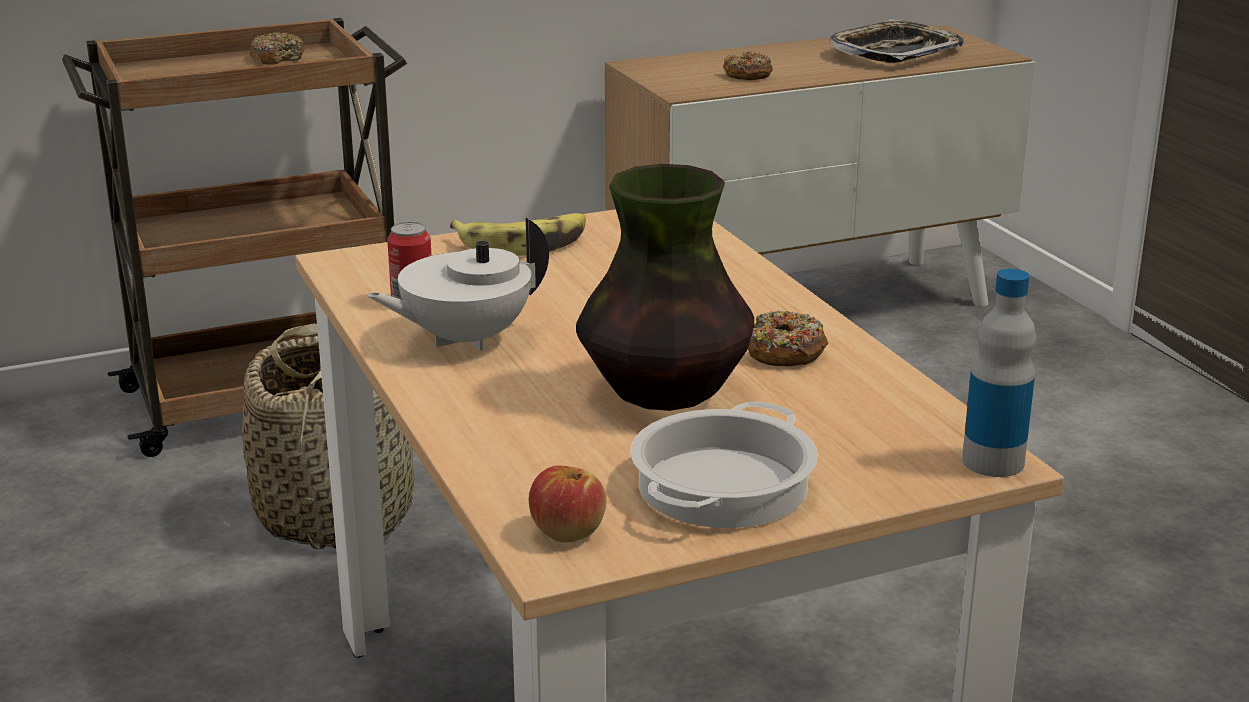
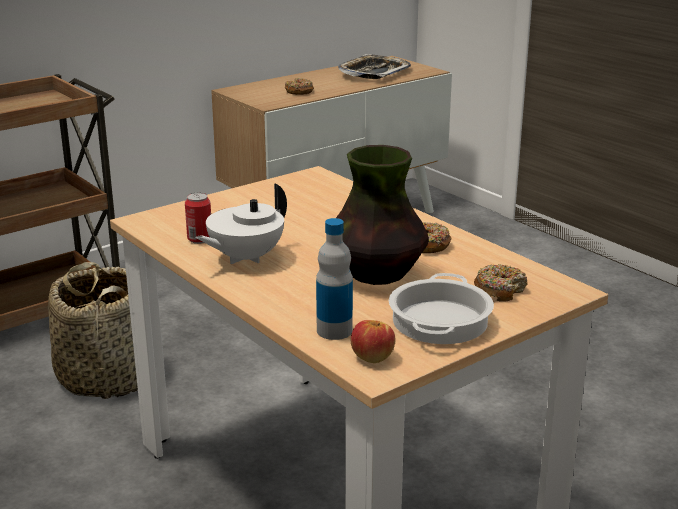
camera: 15 degrees left, 0 degrees up
donut [250,32,305,65] -> donut moved to [474,264,528,302]
banana [450,213,586,256] -> none
bottle [962,269,1036,477] -> bottle moved to [316,218,353,340]

